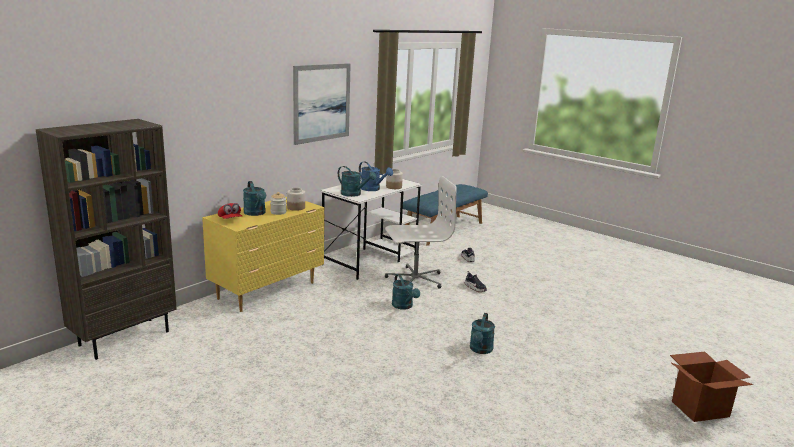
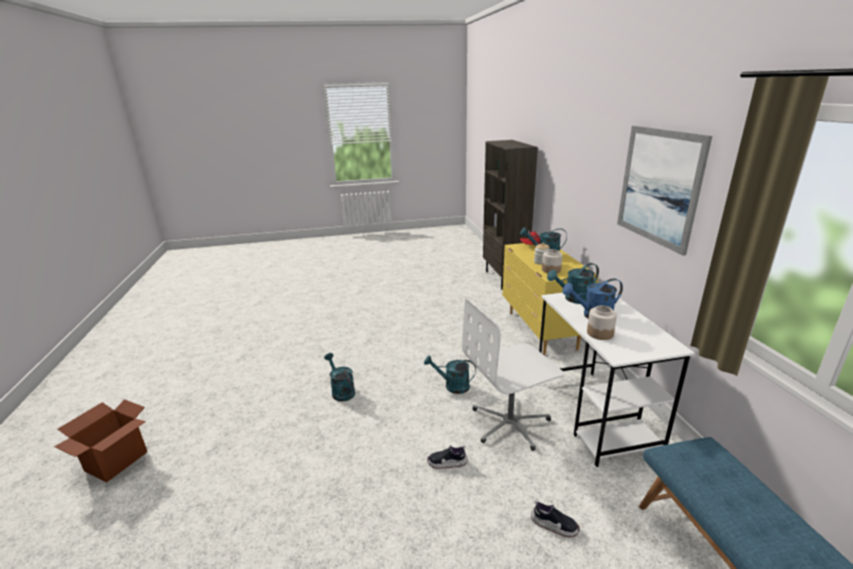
camera: 130 degrees right, 5 degrees up
white office chair [385,176,457,289] -> white office chair turned 45 degrees clockwise [462,298,565,451]

